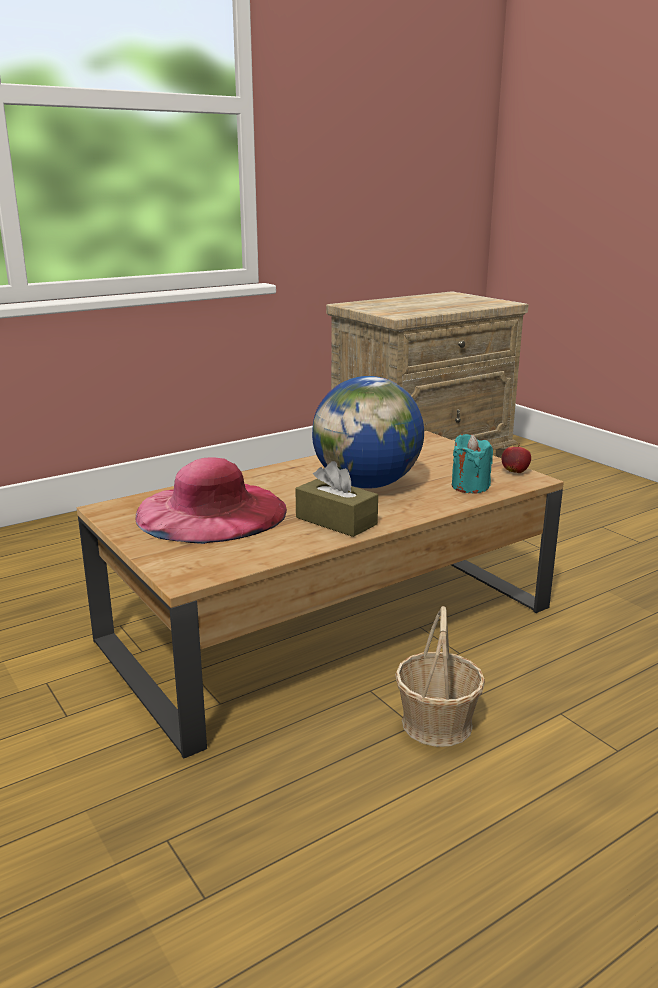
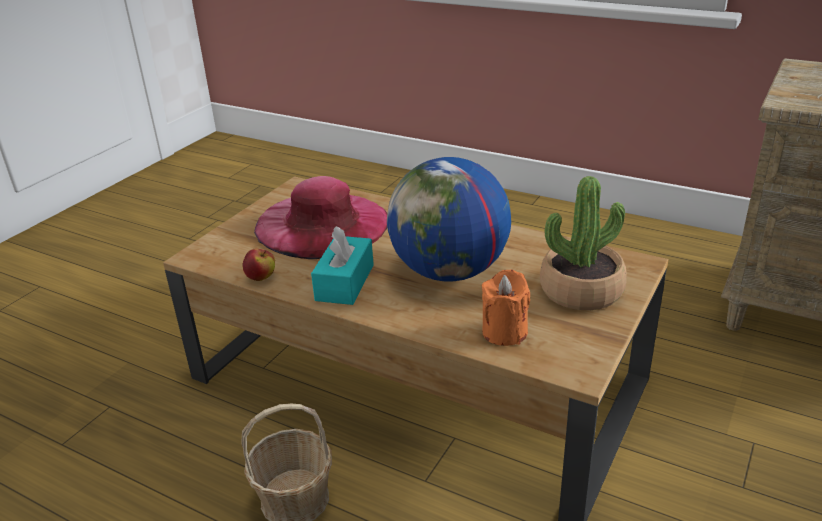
camera: 65 degrees right, 10 degrees up
brown tissue box [295,461,378,537] -> turquoise tissue box [311,226,374,305]
turquoise candle [452,434,493,493] -> orange candle [482,270,530,346]
apple [501,444,531,473] -> apple moved to [243,248,275,281]
none -> potted plant [540,176,626,310]

